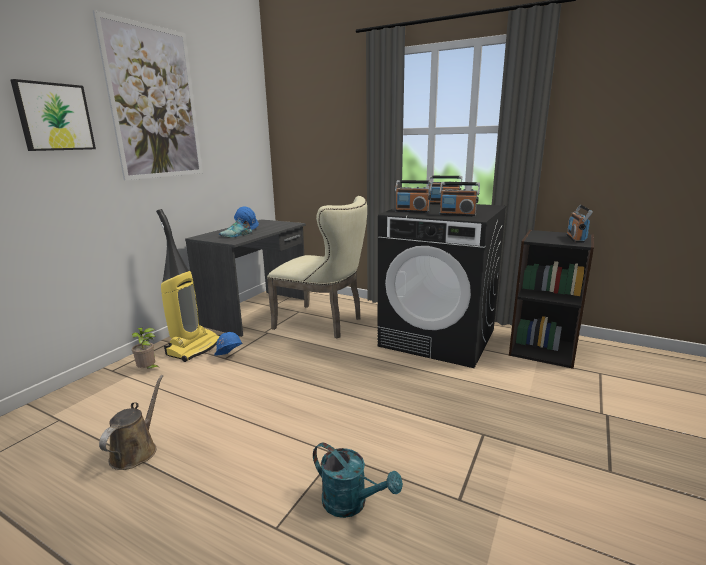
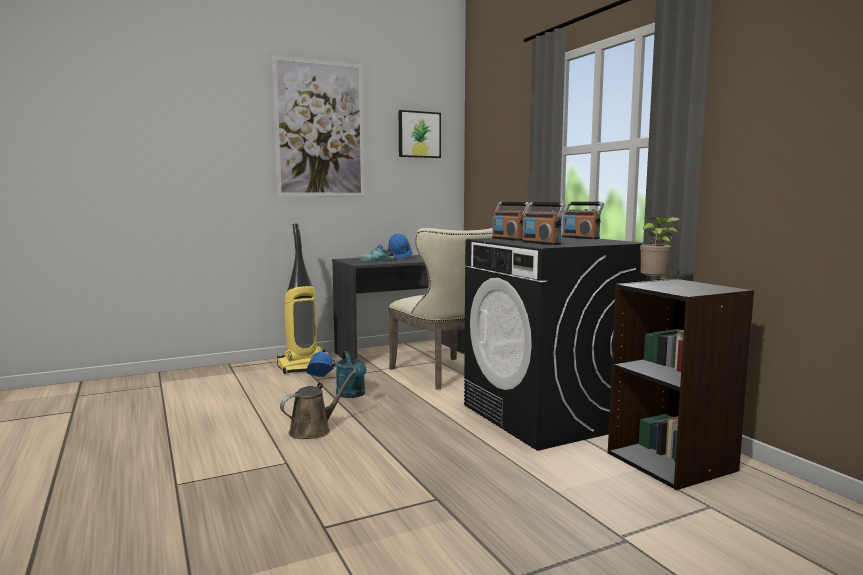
camera: 35 degrees right, 10 degrees down
picture [10,79,96,151] -> picture moved to [399,110,441,158]
brown watering can [99,375,164,470] -> brown watering can moved to [280,370,356,439]
potted plant [132,328,160,369] -> potted plant moved to [640,217,680,284]
turquoise watering can [313,442,403,518] -> turquoise watering can moved to [336,351,366,398]
radio [566,205,593,243] -> none

